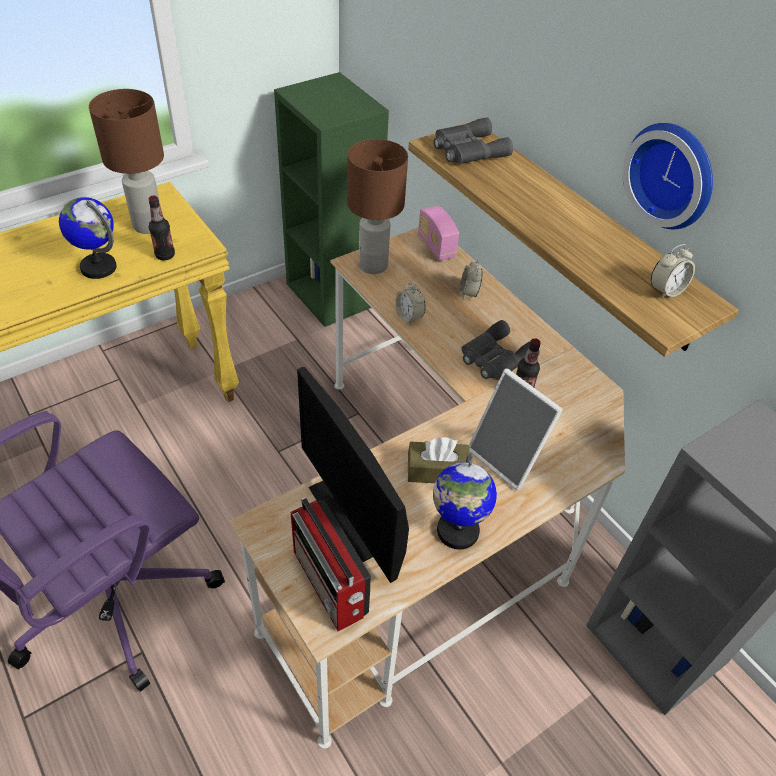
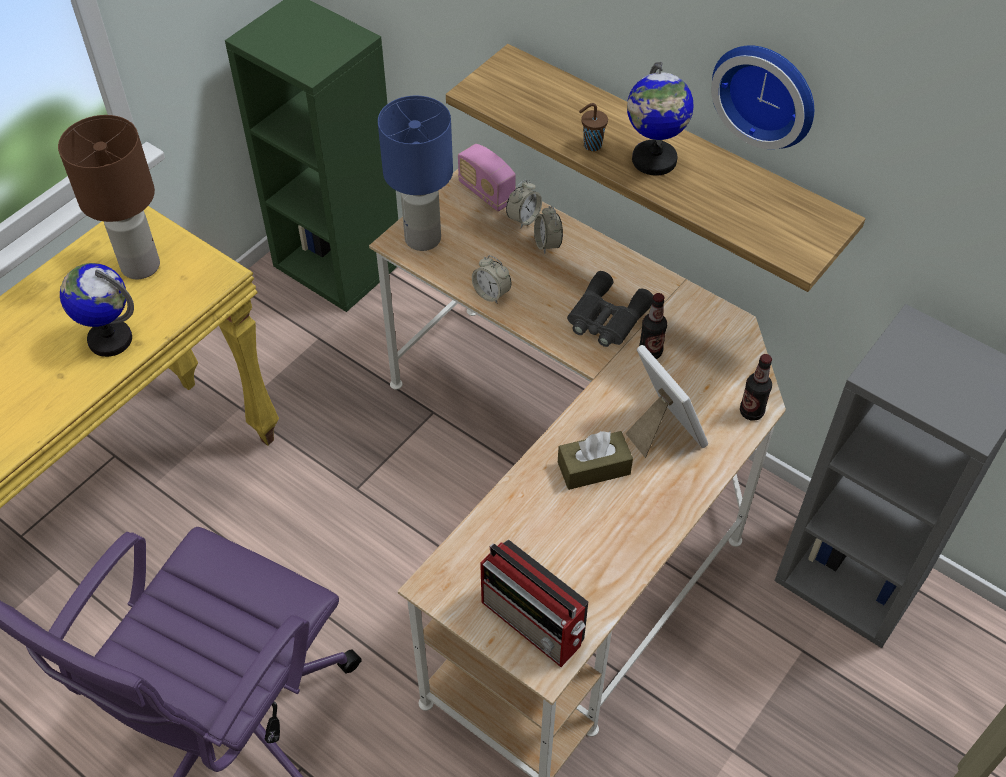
camera: 15 degrees left, 5 degrees up
bottle [149,196,175,261] -> bottle moved to [740,354,772,421]
monitor [297,367,409,583] -> none
brown table lamp [347,139,408,274] -> blue table lamp [378,95,453,251]
grey binoculars [433,117,513,164] -> none
globe [433,453,497,550] -> globe moved to [627,62,693,176]
picture frame [469,369,563,490] -> picture frame turned 150 degrees counterclockwise [625,345,708,458]
alarm clock [651,244,695,299] -> alarm clock moved to [506,180,542,228]
none -> brown cup [579,103,608,151]

